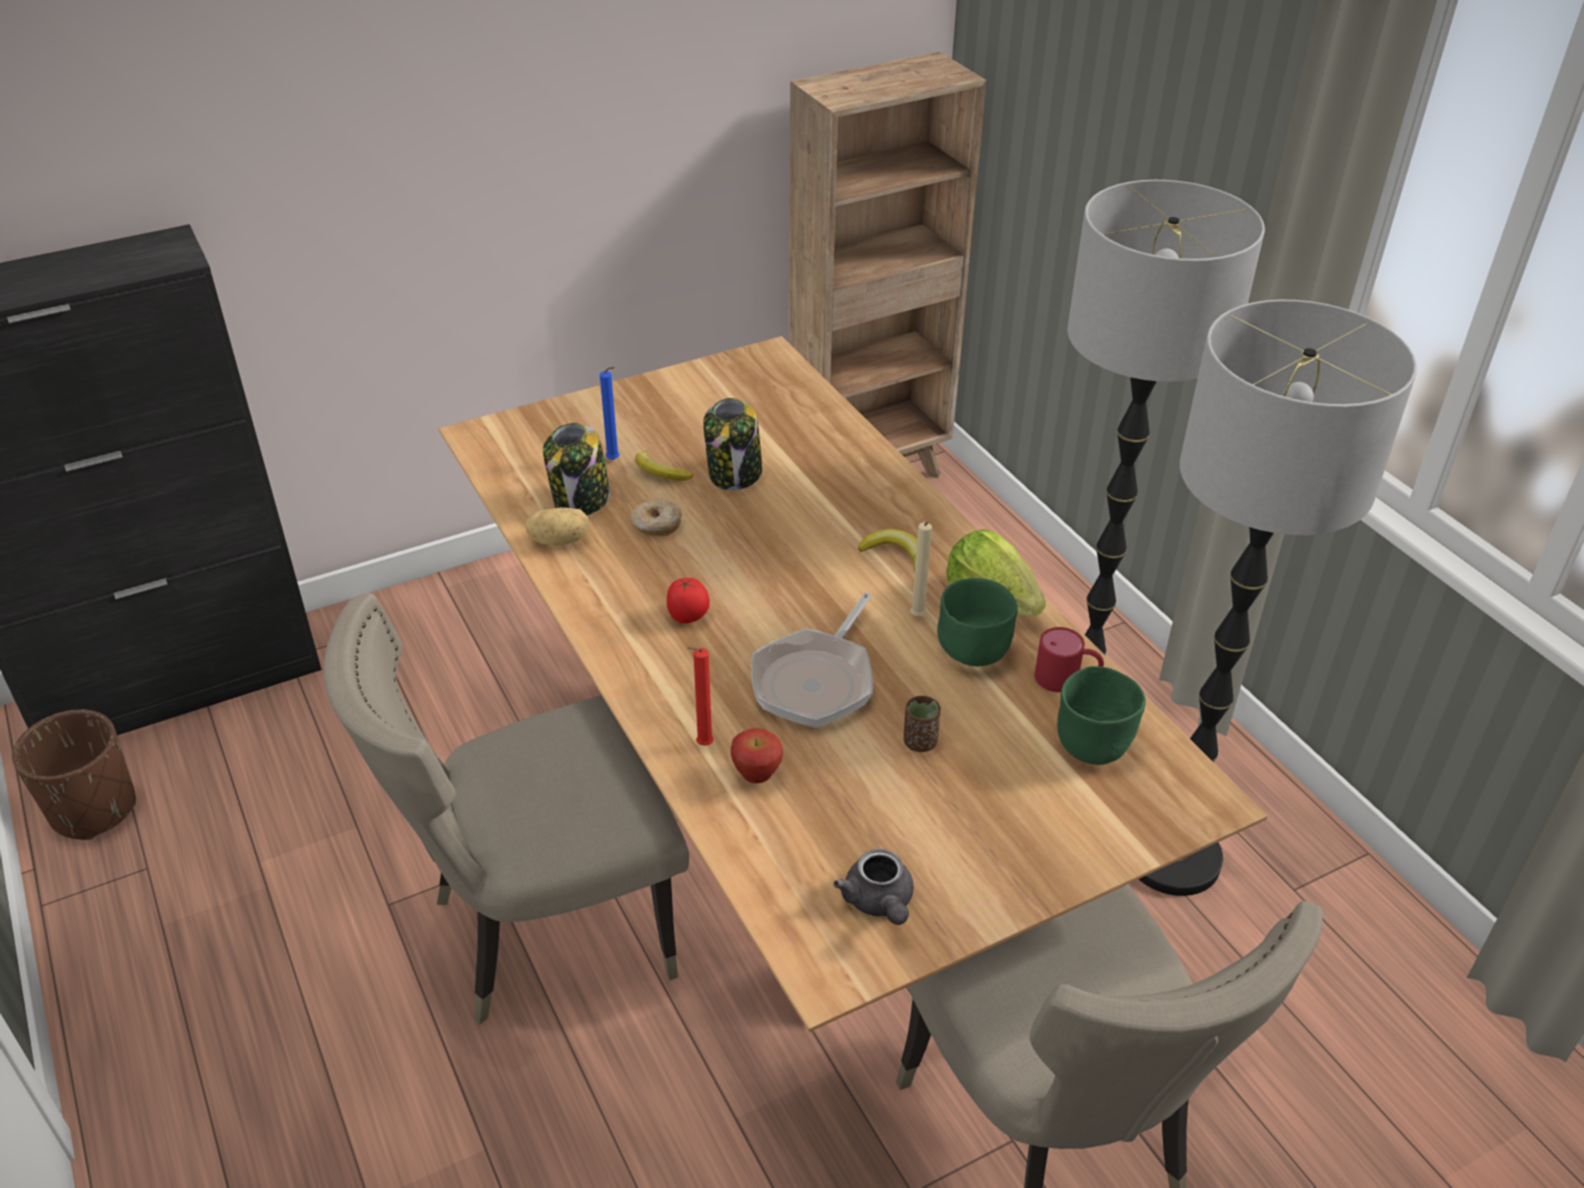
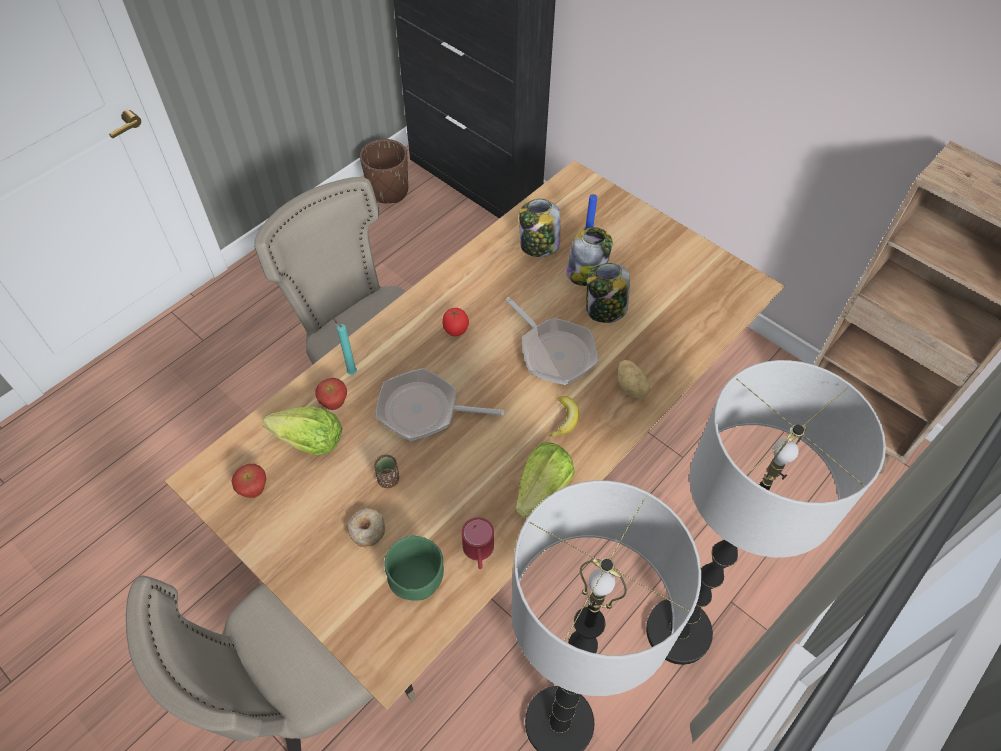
camera: 70 degrees right, 15 degrees up
potato [525,508,589,546] -> potato moved to [618,360,650,398]
donut [631,500,682,537] -> donut moved to [348,508,385,547]
banana [635,450,693,481] -> jar [566,227,613,286]
red candle [688,647,714,746] -> turquoise candle [333,318,357,375]
grey teapot [834,849,914,925] -> apple [232,464,266,498]
beige candle [910,522,932,616] -> none
green bowl [937,578,1018,666] -> none
none -> lettuce [262,407,342,455]
none -> frying pan [506,297,598,385]

